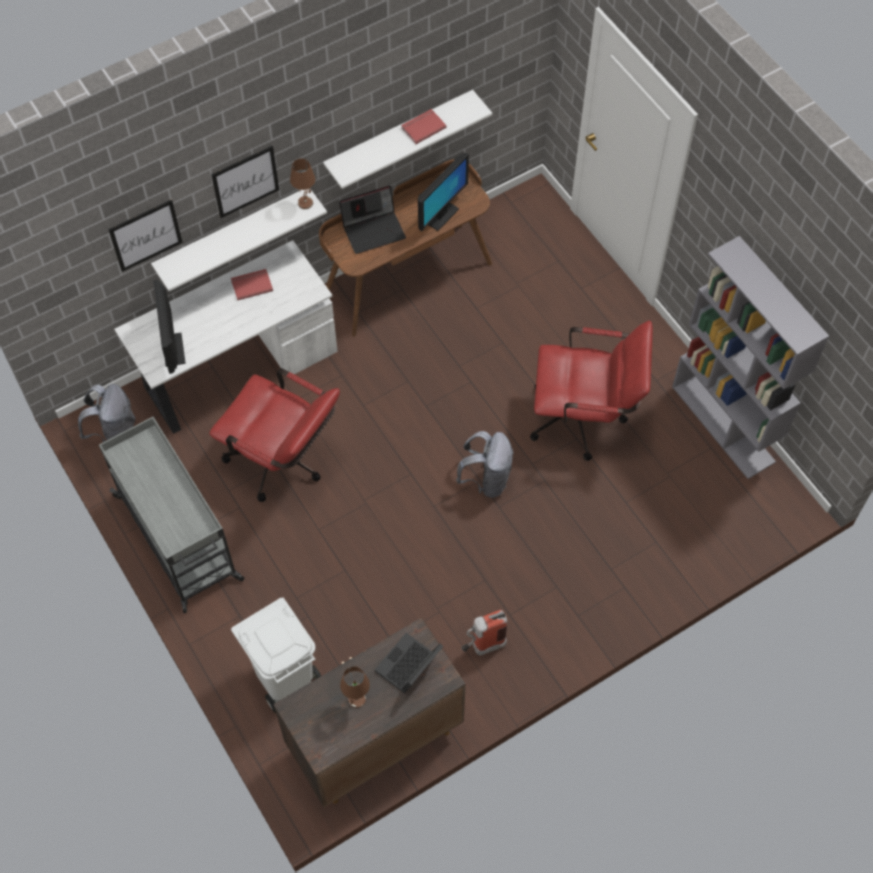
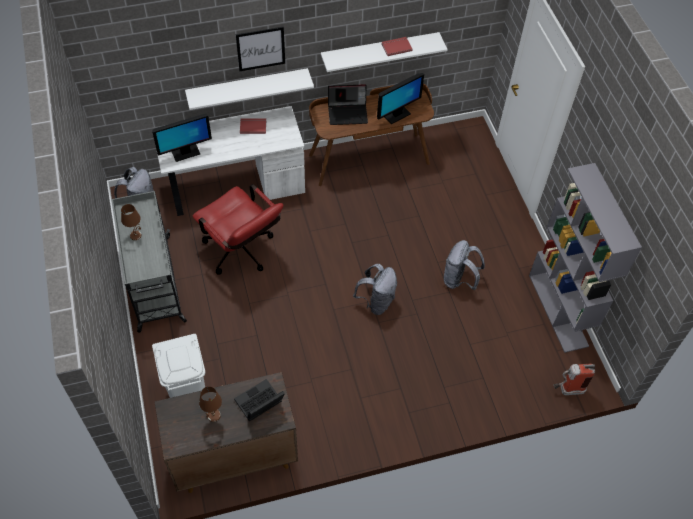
camera: 15 degrees right, 5 degrees down
picture [108,200,183,272] -> none
monitor [153,280,186,374] -> monitor turned 120 degrees counterclockwise [152,114,212,162]
brown table lamp [290,158,315,209] -> brown table lamp moved to [121,204,142,241]
fire extinguisher [461,610,507,655] -> fire extinguisher moved to [553,364,595,395]
red office chair [530,321,653,461] -> grey backpack [444,240,485,290]

